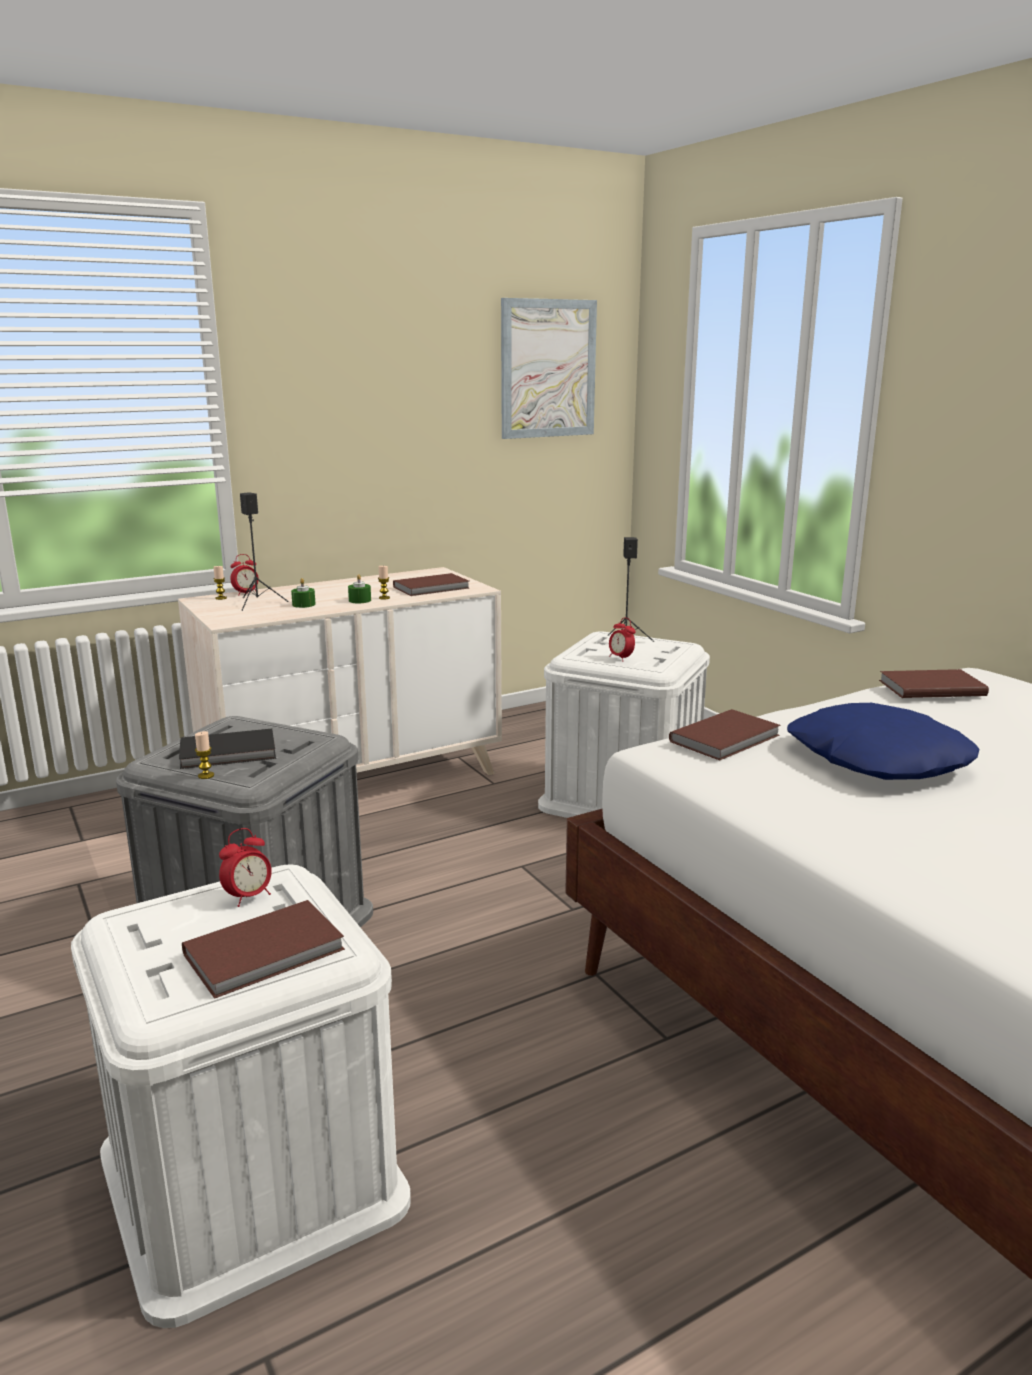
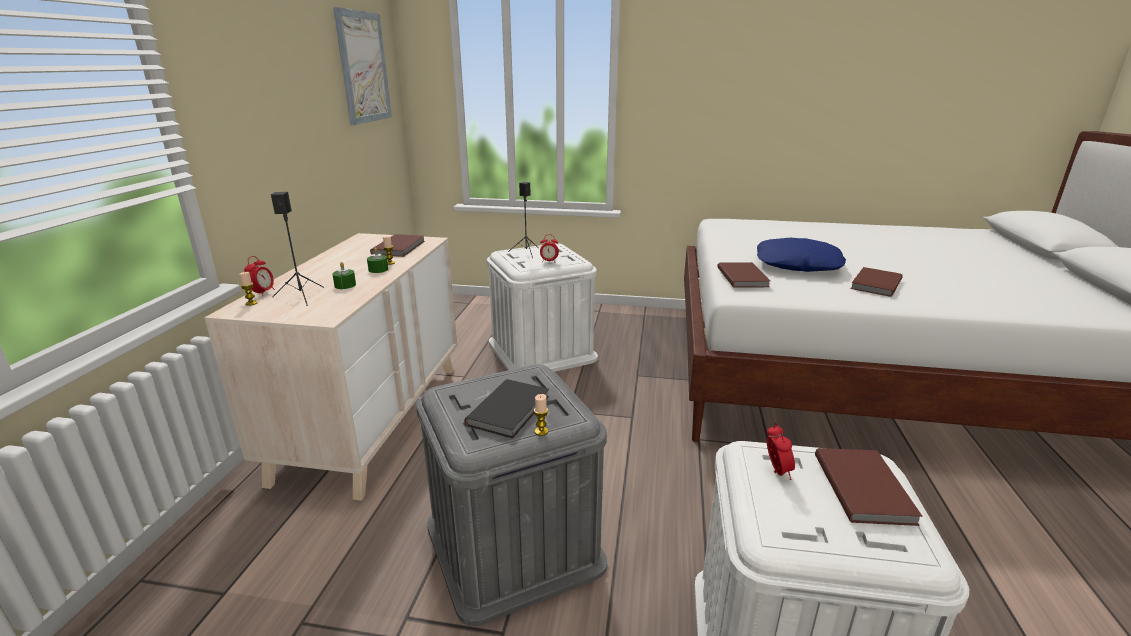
camera: 50 degrees left, 5 degrees up
brown book [879,669,989,698] -> brown book moved to [850,267,903,297]

